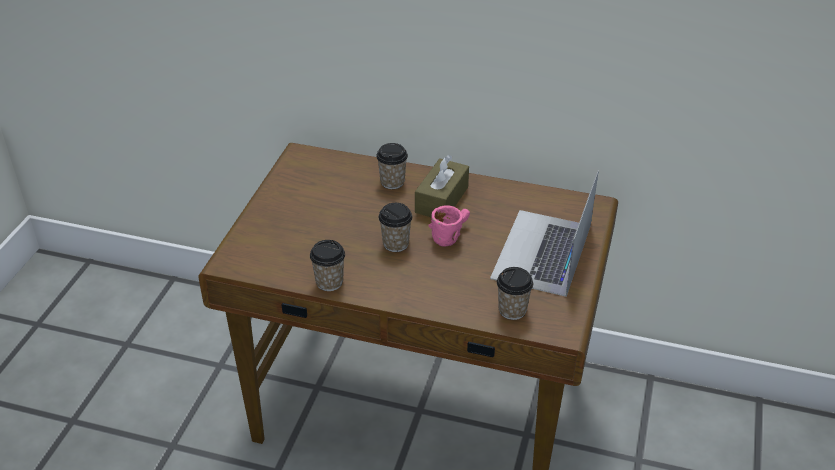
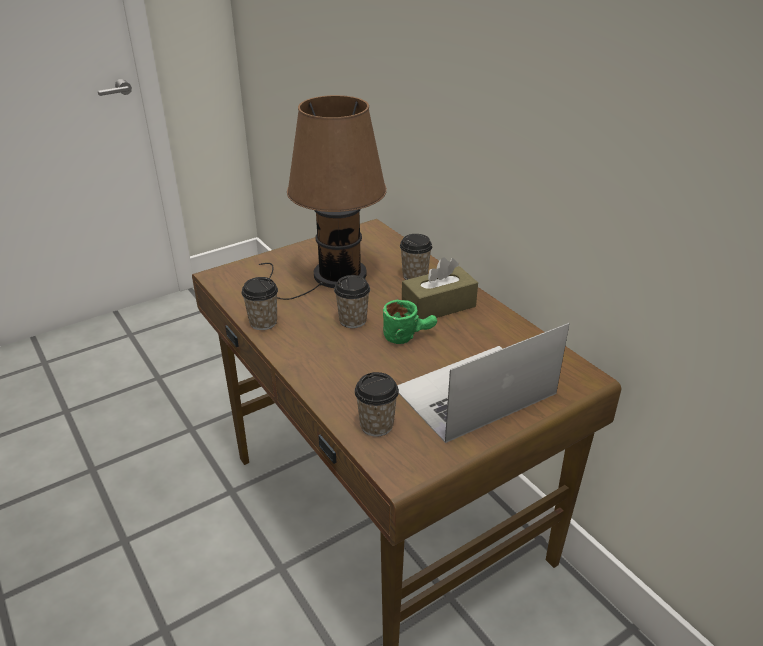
camera: 40 degrees right, 5 degrees down
pink mug [428,205,470,247] -> green mug [383,300,437,344]
none -> brown table lamp [259,95,387,300]

